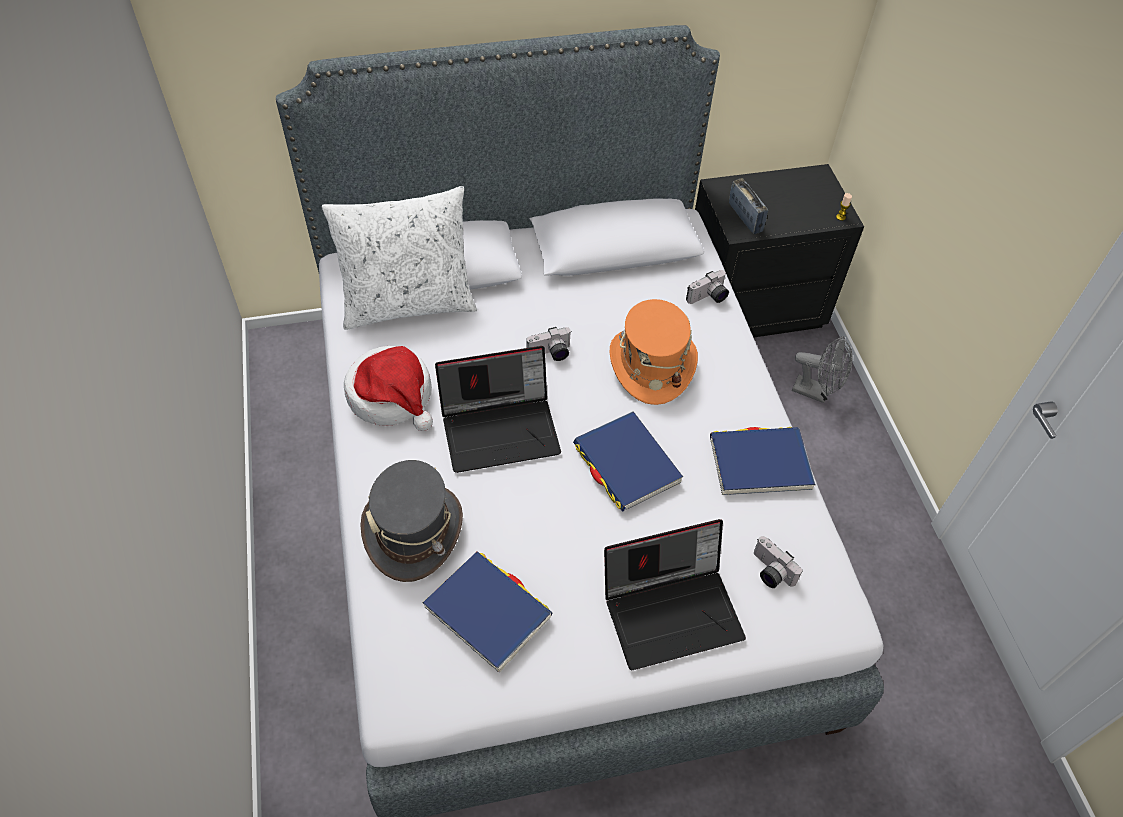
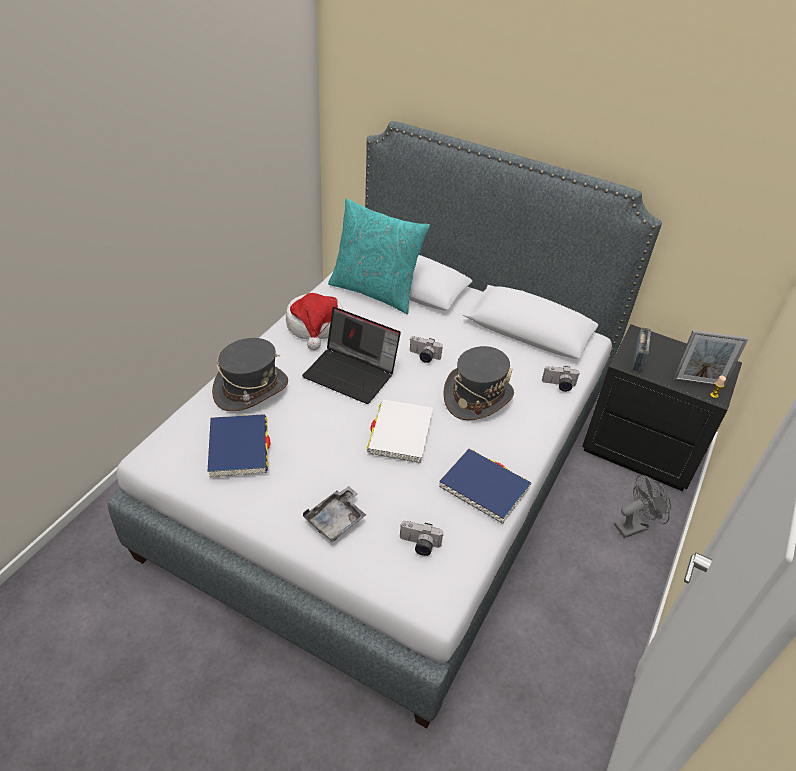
camera: 40 degrees right, 10 degrees down
white pillow [322,186,477,330] -> turquoise pillow [328,198,430,314]
blue book [573,411,683,512] -> white book [367,400,433,464]
laptop [604,519,746,671] -> grey tray [303,486,366,542]
orange hat [610,299,698,405] -> grey hat [443,346,514,420]
camera [754,536,802,588] -> camera turned 75 degrees counterclockwise [400,521,444,556]
grey fan [792,336,853,403] -> grey fan turned 90 degrees counterclockwise [614,475,671,538]
none -> picture frame [672,330,749,387]

